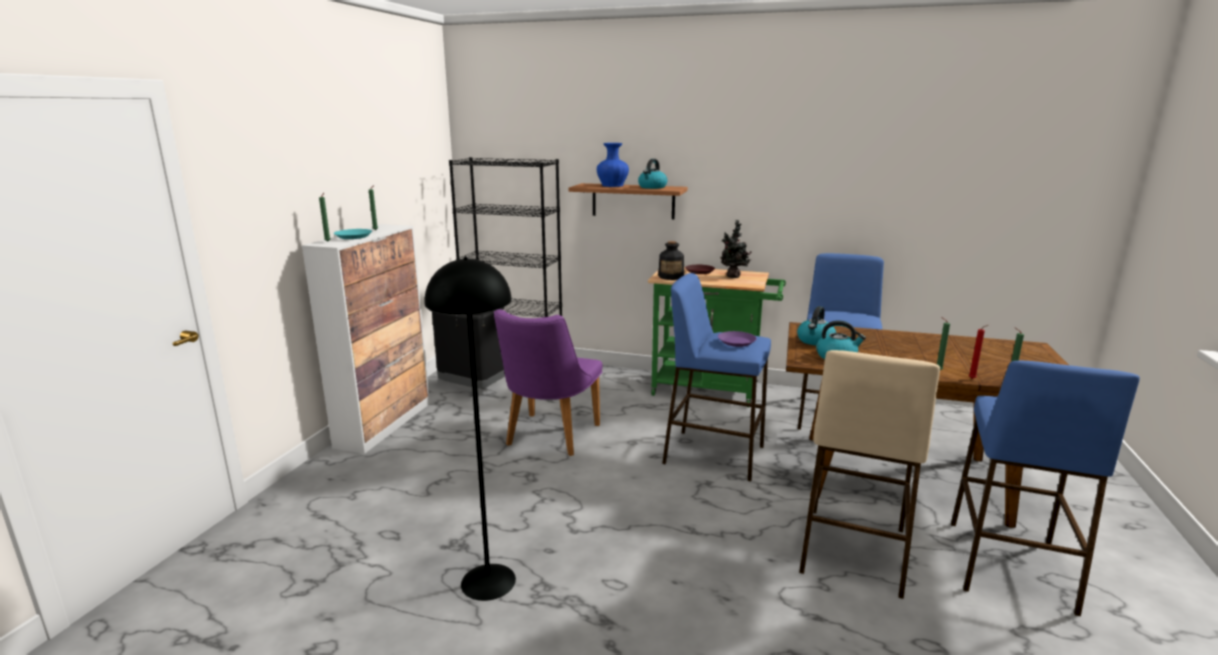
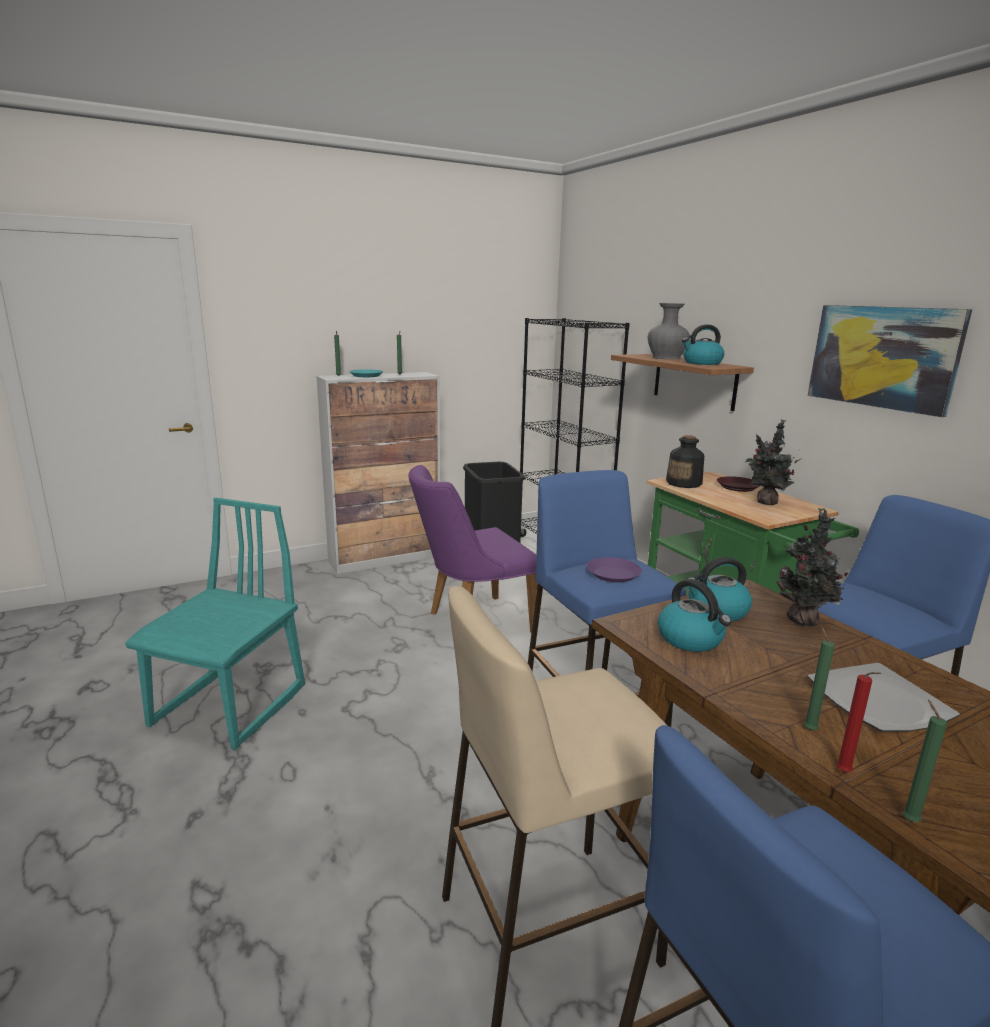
camera: 45 degrees right, 0 degrees up
black floor lamp [425,257,516,601] -> turquoise chair [125,498,305,750]
blue vase [597,143,629,187] -> grey vase [648,303,690,359]
none -> potted plant [776,508,848,627]
none -> picture [808,305,972,417]
none -> plate [808,663,960,732]

